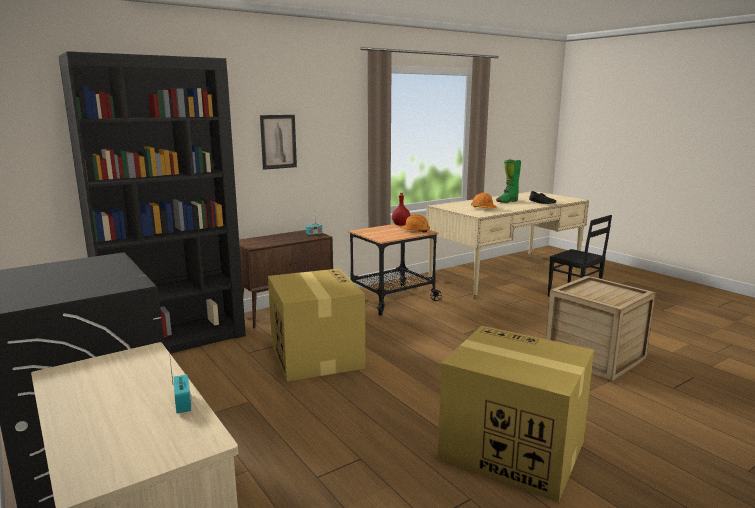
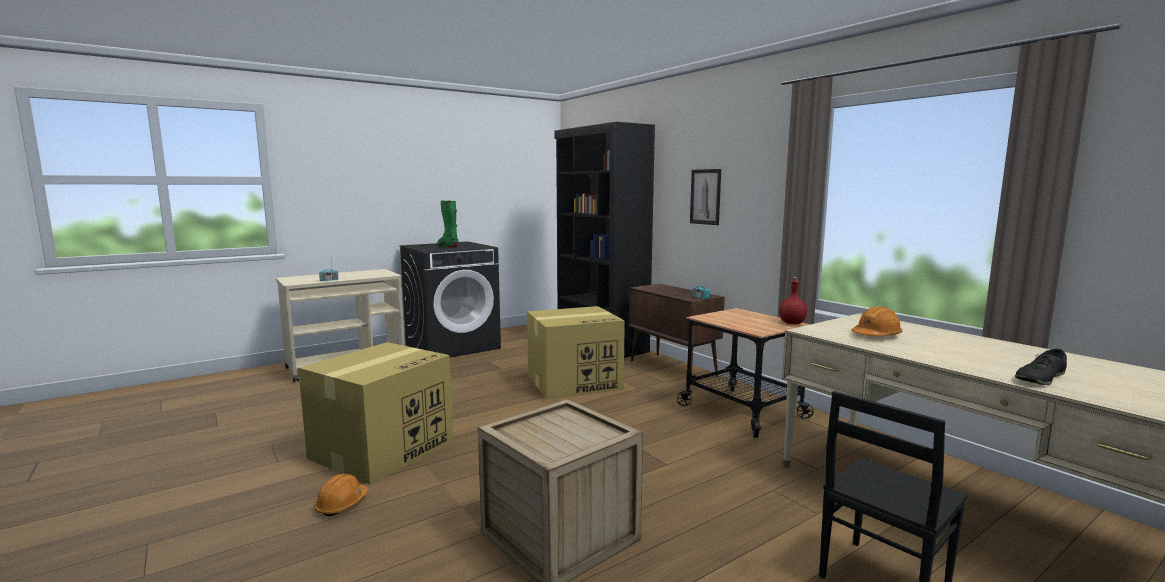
camera: 90 degrees right, 5 degrees down
orange hard hat [400,214,430,233] -> orange hard hat moved to [314,474,369,516]
green boot [496,160,521,203] -> green boot moved to [437,200,458,248]

